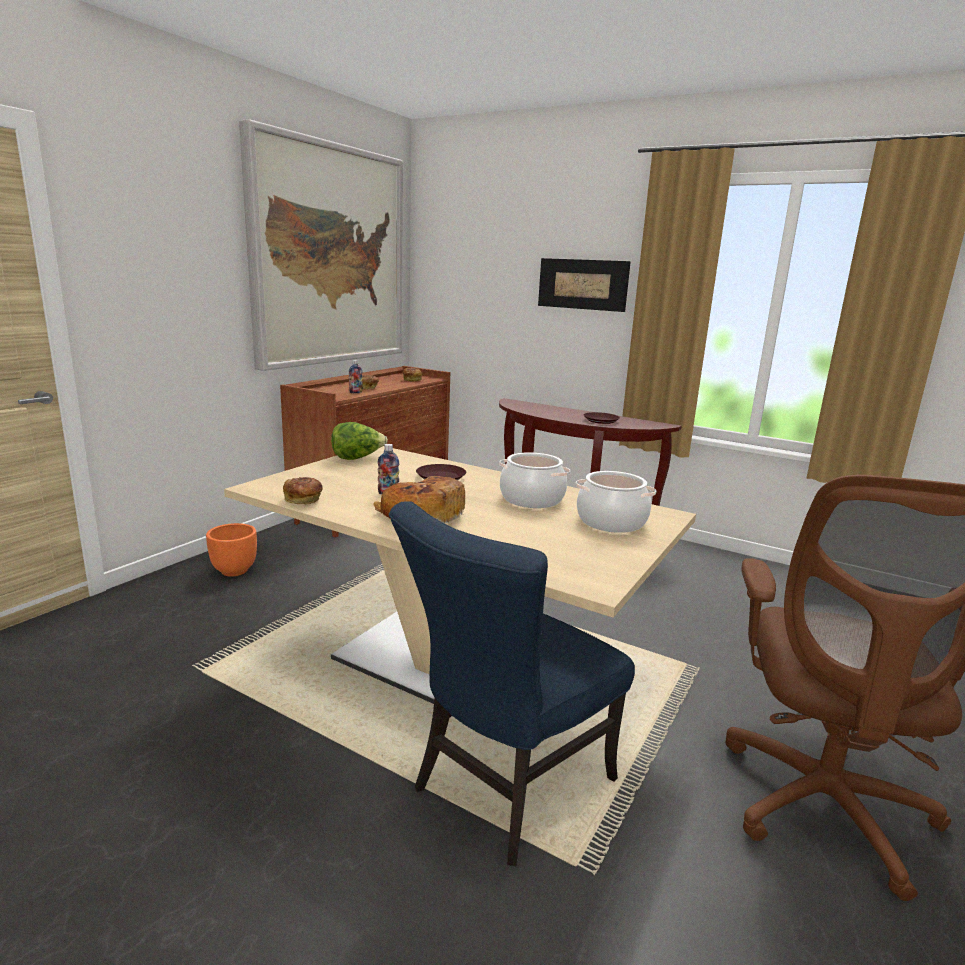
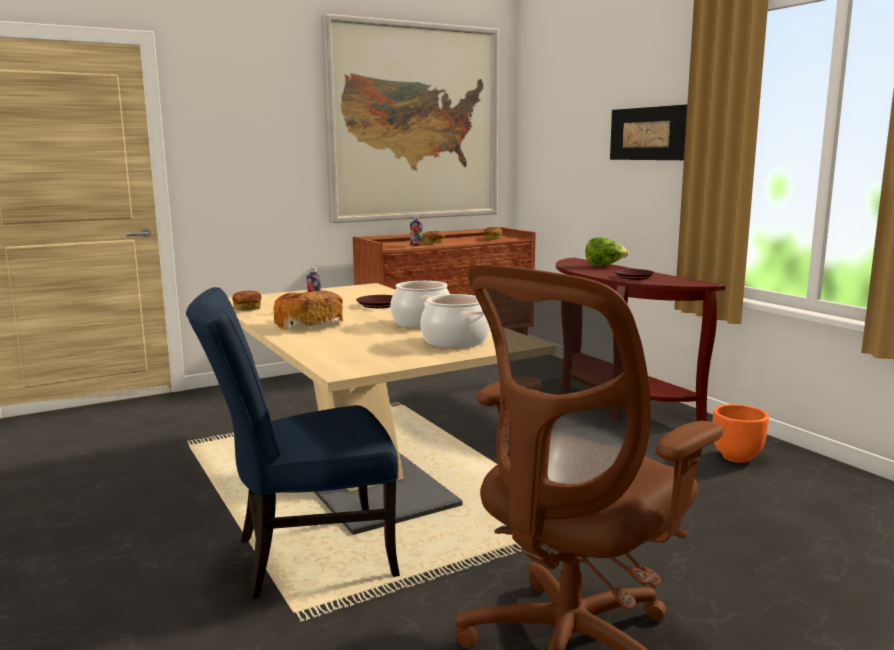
camera: 30 degrees right, 5 degrees down
orange planter [206,523,257,577] -> orange planter moved to [713,404,769,463]
lettuce [331,422,388,460] -> lettuce moved to [585,237,629,266]

